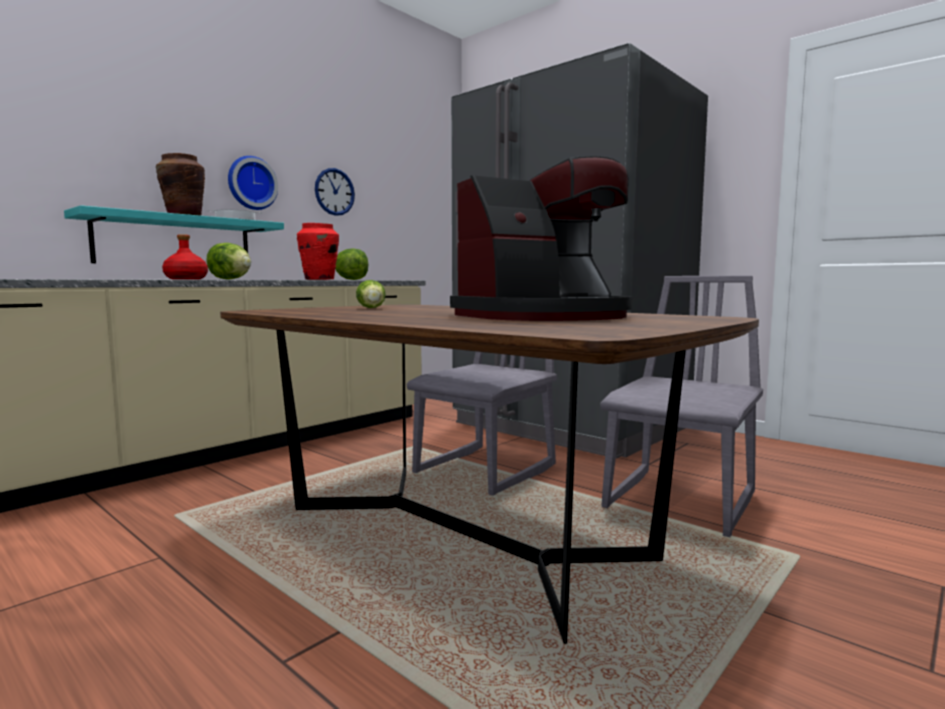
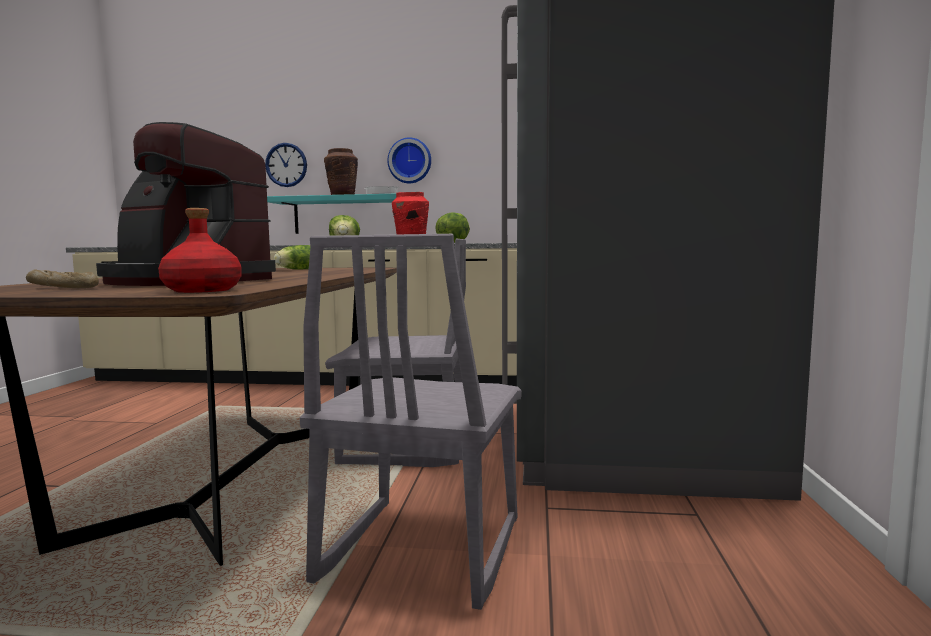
camera: 55 degrees right, 0 degrees up
red bottle [162,234,208,279] -> red bottle moved to [158,208,242,293]
wall clock [315,168,355,216] -> wall clock moved to [265,143,307,187]
grey chair [600,276,763,537] -> grey chair turned 105 degrees clockwise [300,234,522,610]
none -> bread [26,269,99,288]

